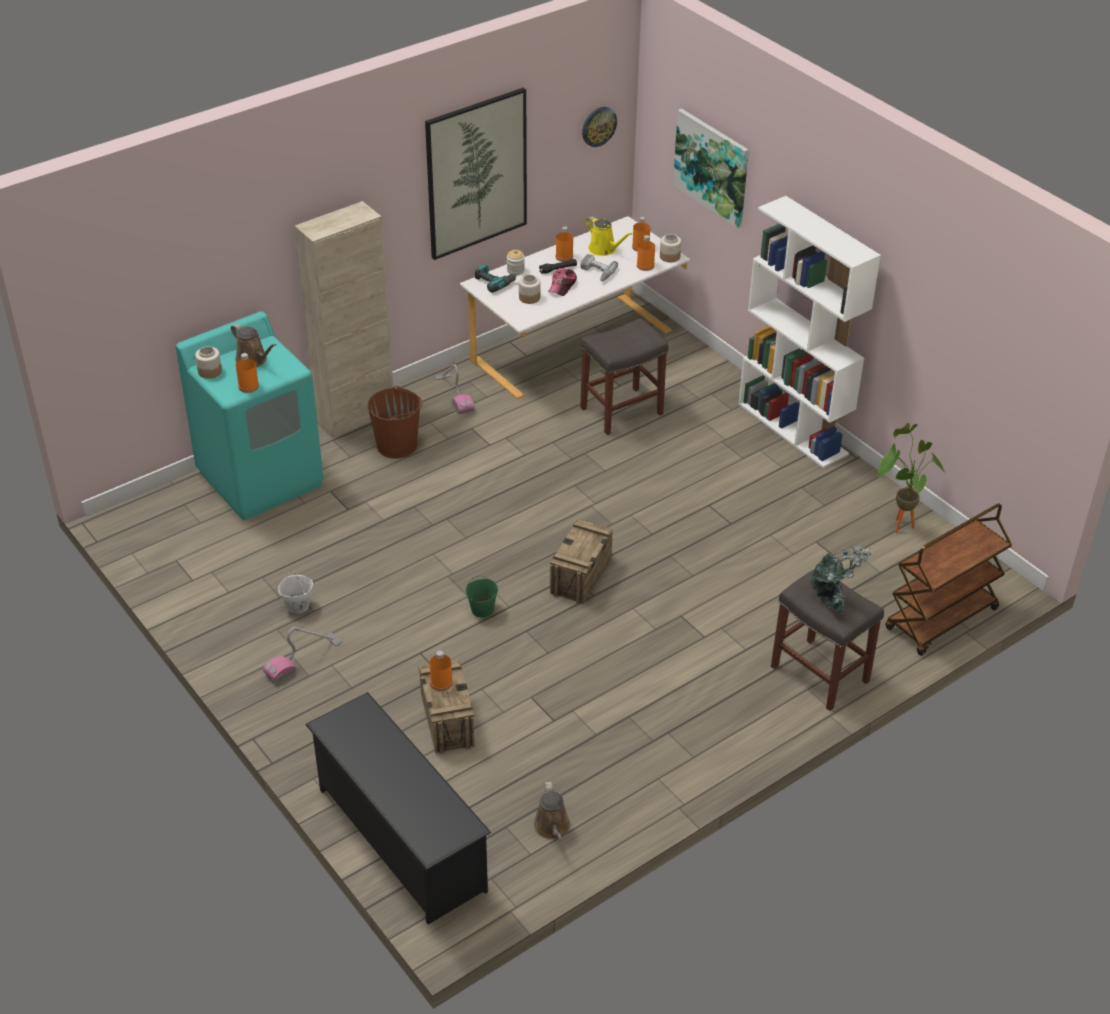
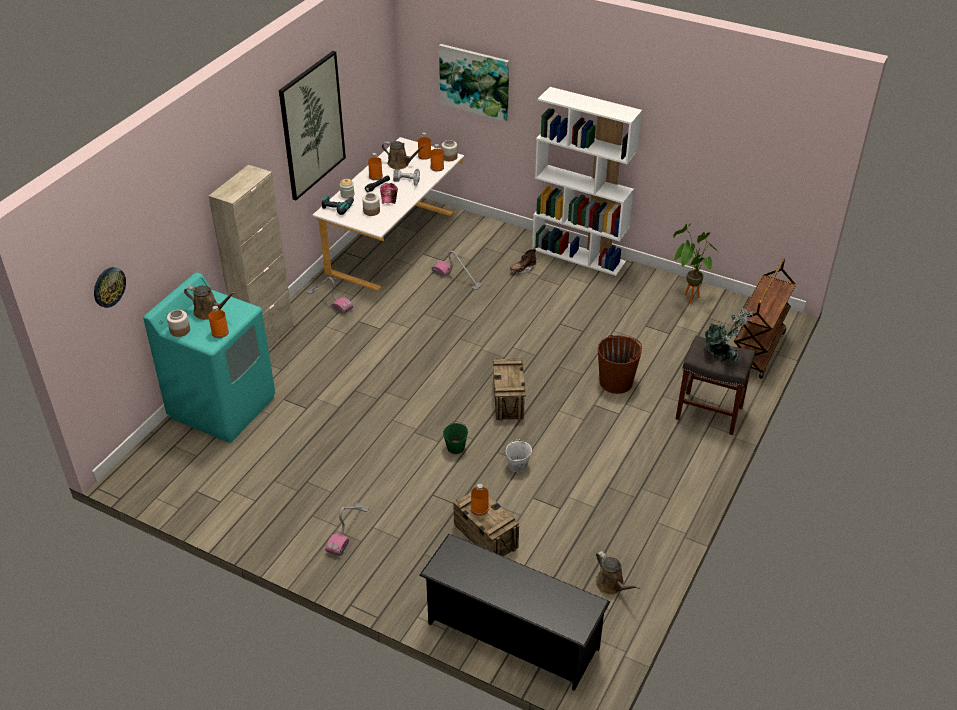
camera: 25 degrees left, 0 degrees up
white bucket [278,571,313,614] -> white bucket moved to [506,440,532,472]
brown bucket [368,386,423,459] -> brown bucket moved to [598,335,642,394]
grey stool [580,318,668,435] -> vacuum cleaner [431,251,483,290]
wall clock [582,107,617,147] -> wall clock moved to [94,267,126,308]
yellow watering can [586,216,632,256] -> brown watering can [382,141,425,169]
none -> brown boot [510,248,536,274]

